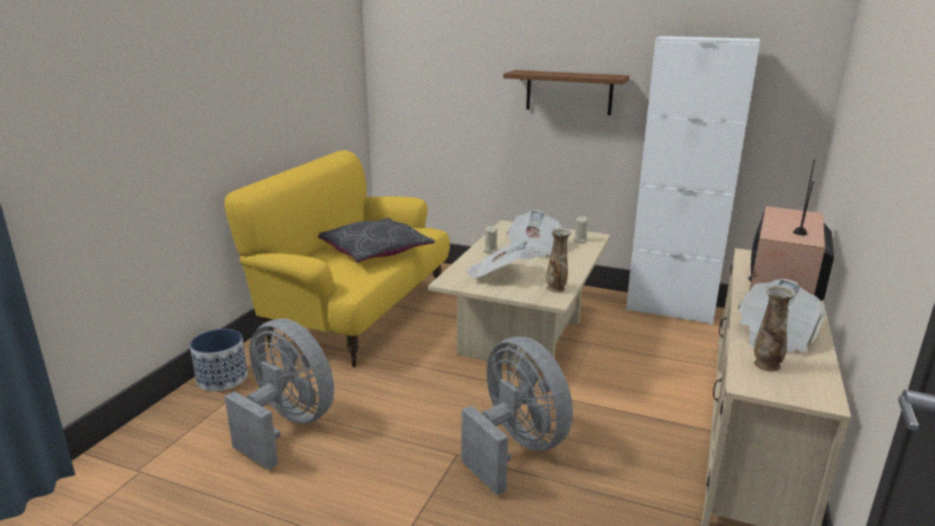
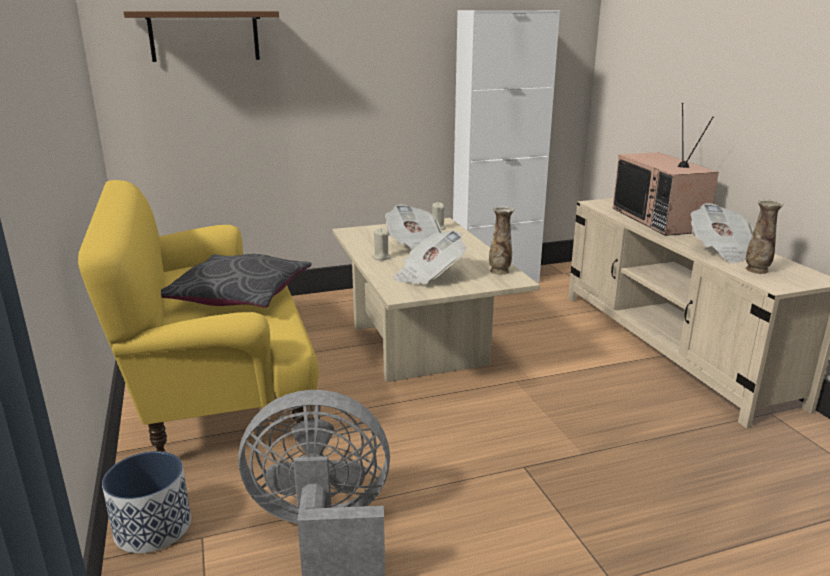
camera: 40 degrees left, 0 degrees up
grey fan [462,337,573,495] -> none
brown shelf [503,70,630,115] -> brown shelf moved to [124,11,279,62]

